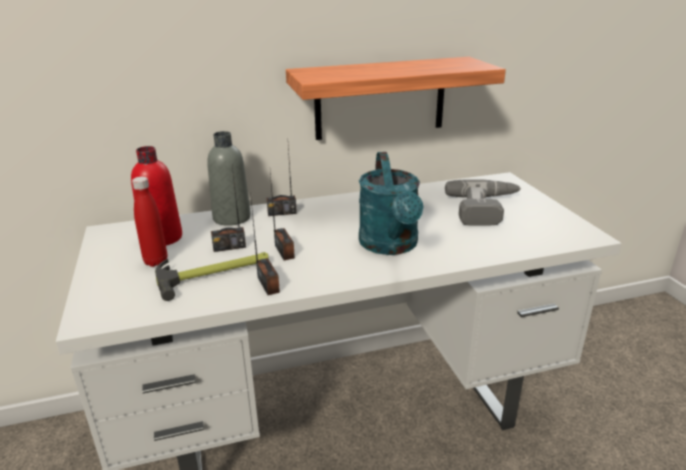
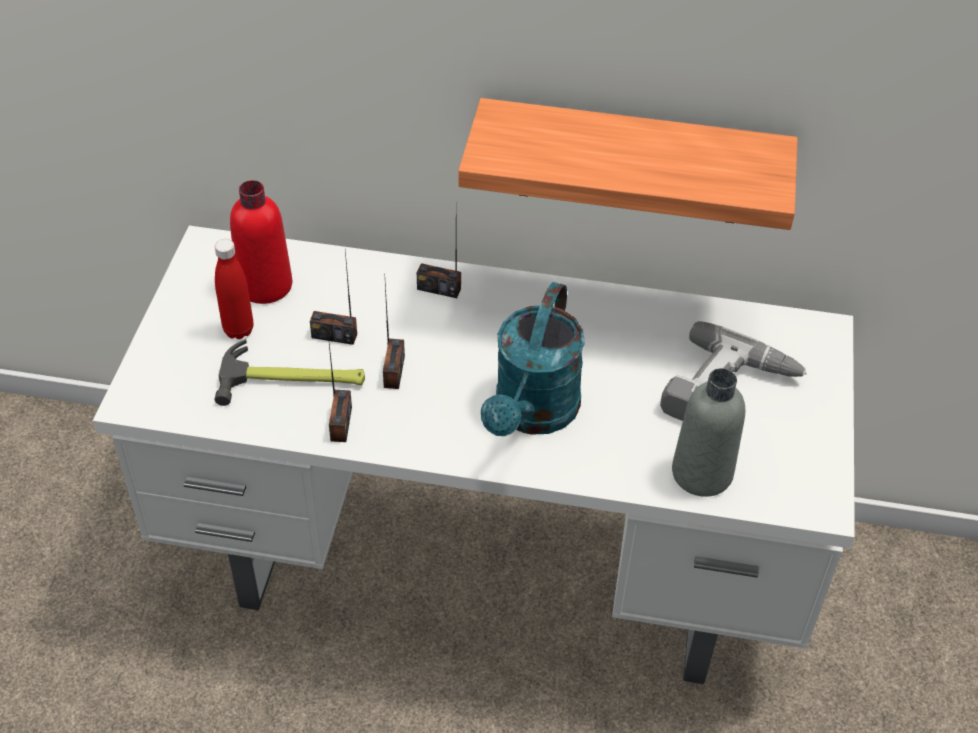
camera: 25 degrees right, 20 degrees up
grey bottle [207,131,251,226] -> grey bottle moved to [672,368,745,497]

